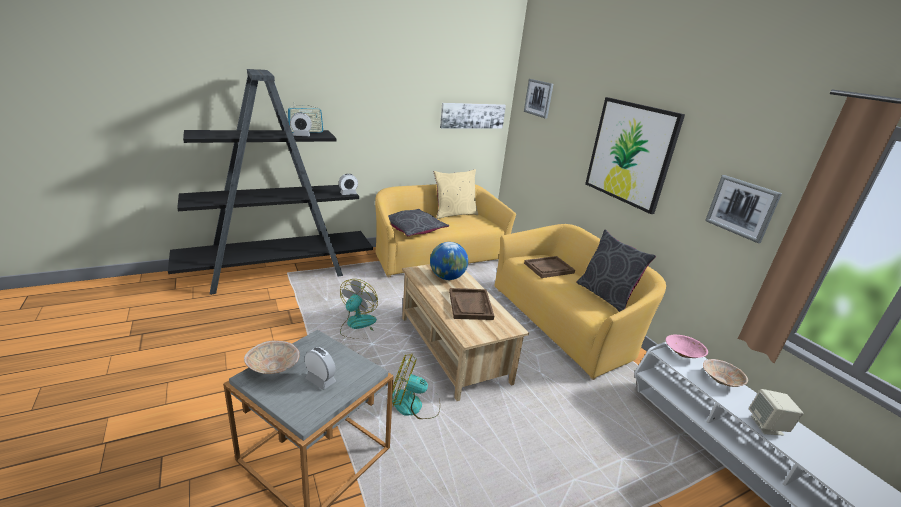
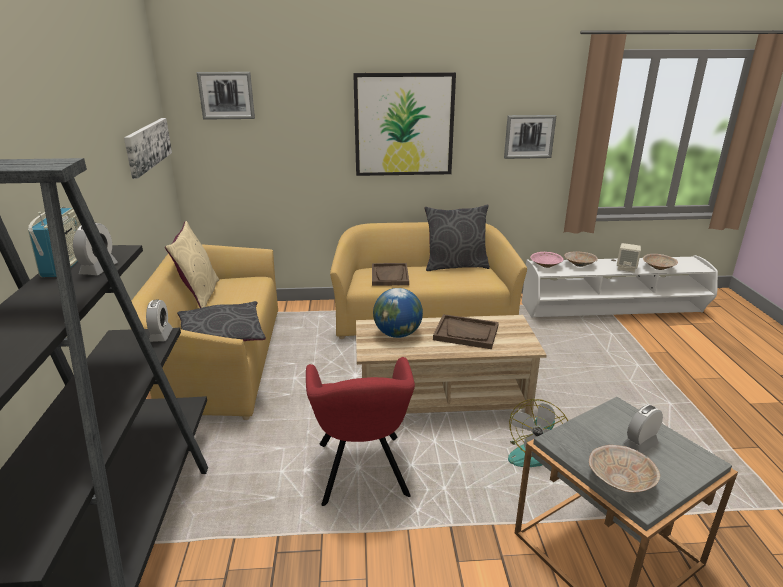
camera: 65 degrees left, 0 degrees up
fan [340,279,378,339] -> red armchair [306,357,415,506]
none -> beige bowl [643,254,678,270]

